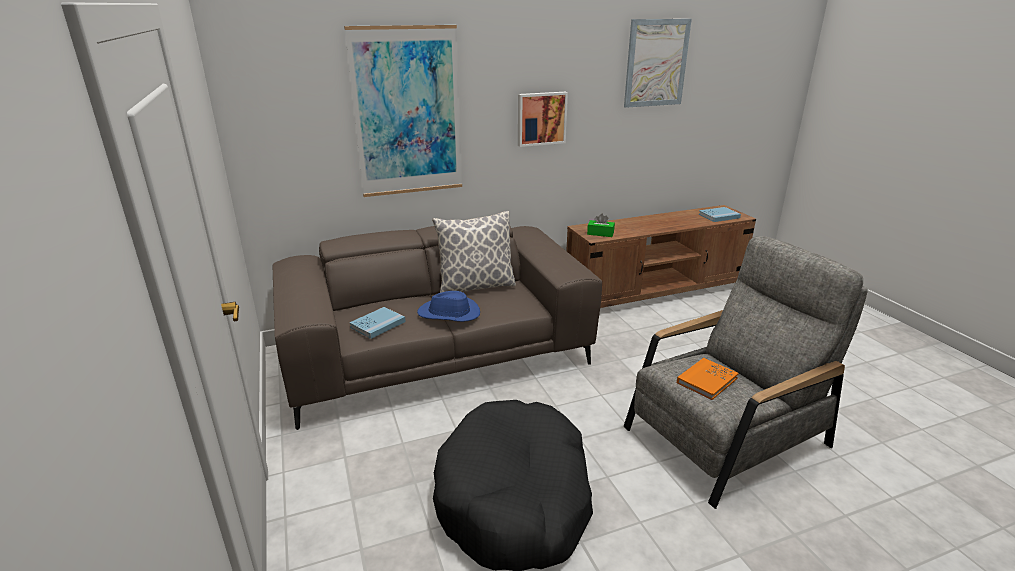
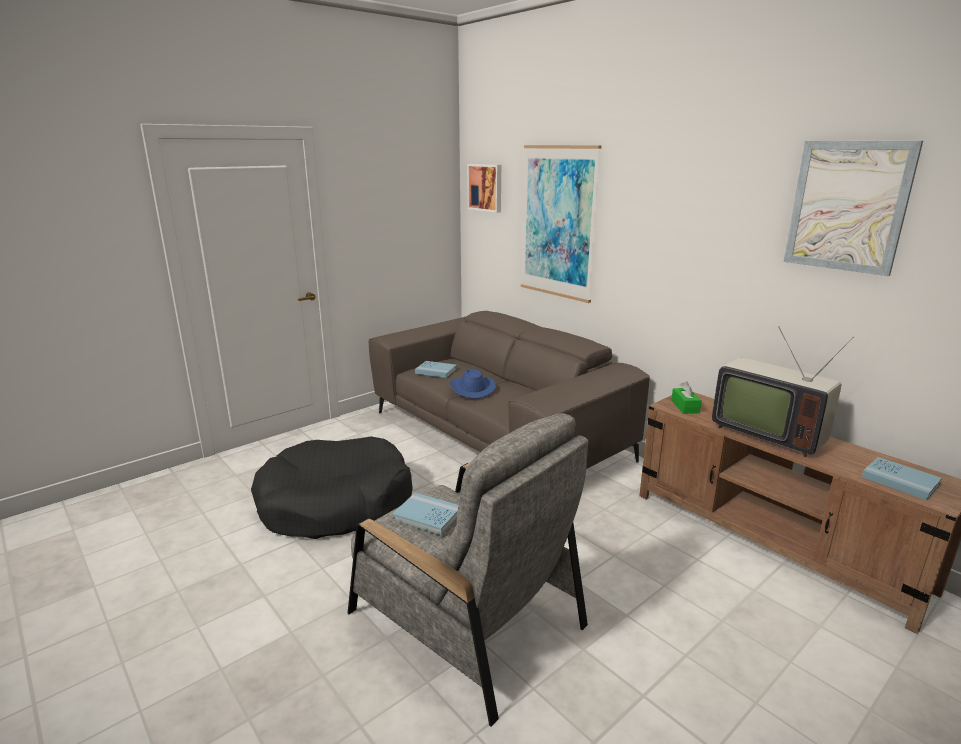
camera: 70 degrees right, 5 degrees down
pillow [432,211,516,293] -> none
picture [518,92,568,147] -> picture moved to [467,164,501,213]
orange book [677,358,739,400] -> blue book [392,493,458,535]
none -> television [712,326,854,457]

